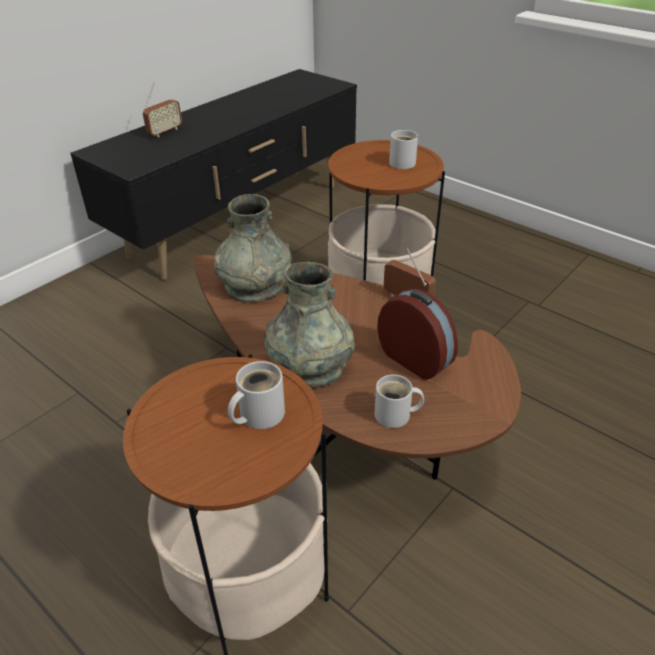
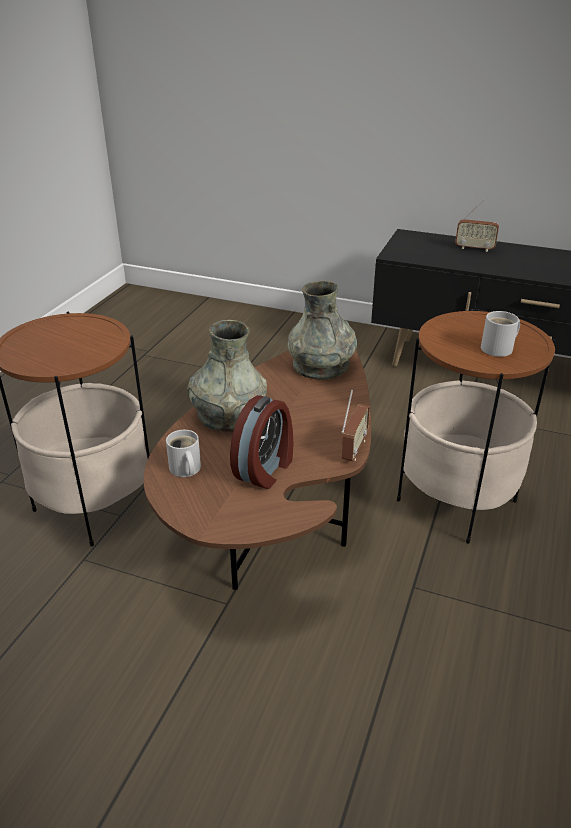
camera: 70 degrees right, 5 degrees down
white mug [228,361,285,429] -> none

